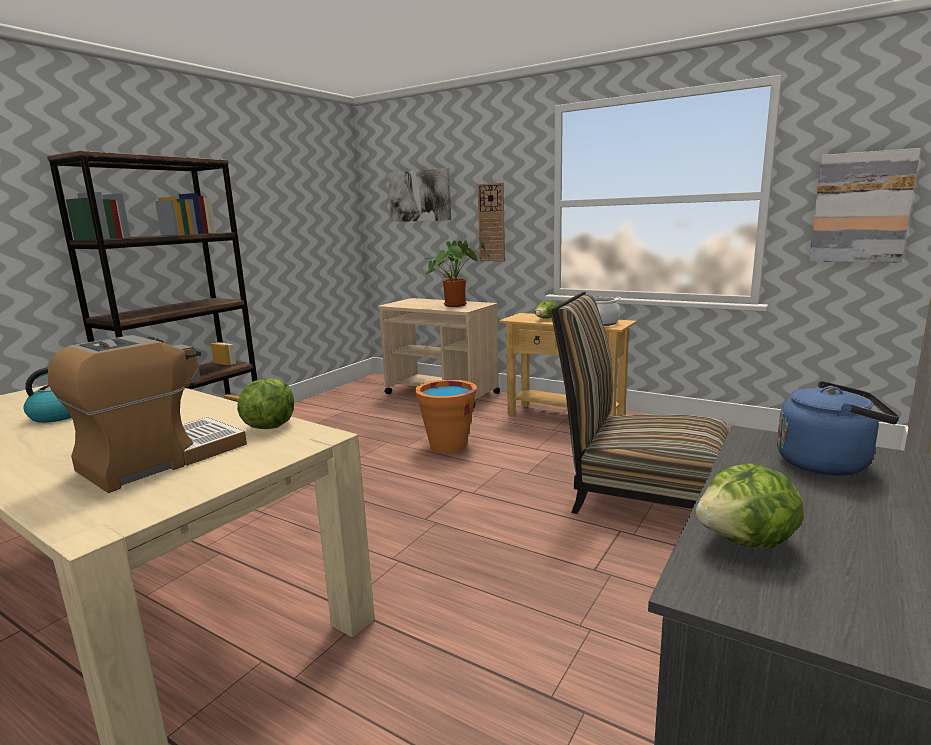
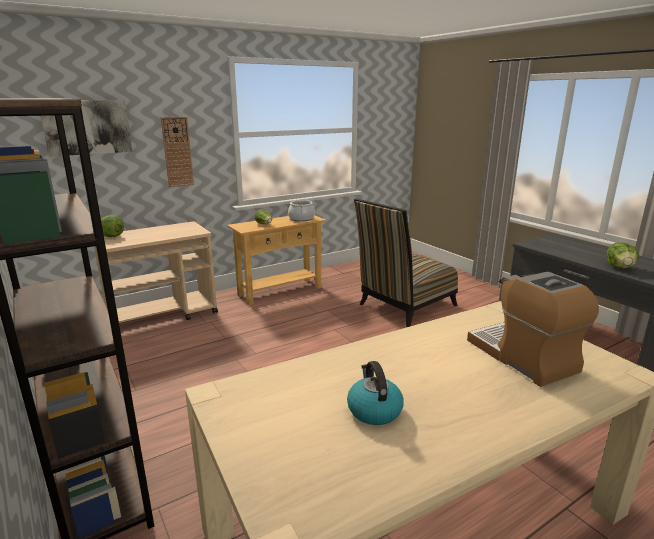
camera: 65 degrees left, 5 degrees up
lettuce [237,378,294,429] -> lettuce moved to [101,215,124,237]
orange bucket [415,380,477,453] -> none
potted plant [423,240,489,307] -> none
blue kettle [777,381,899,476] -> none
picture [809,148,921,263] -> none

